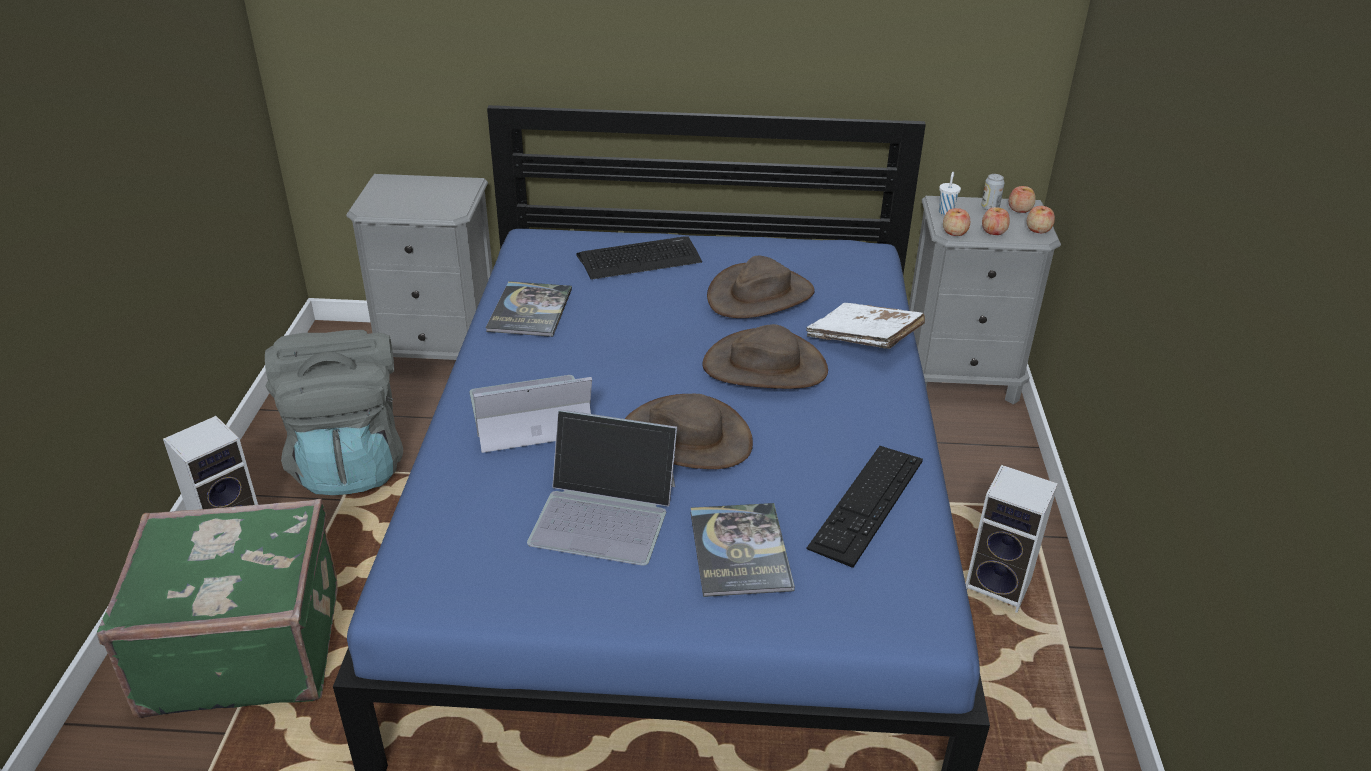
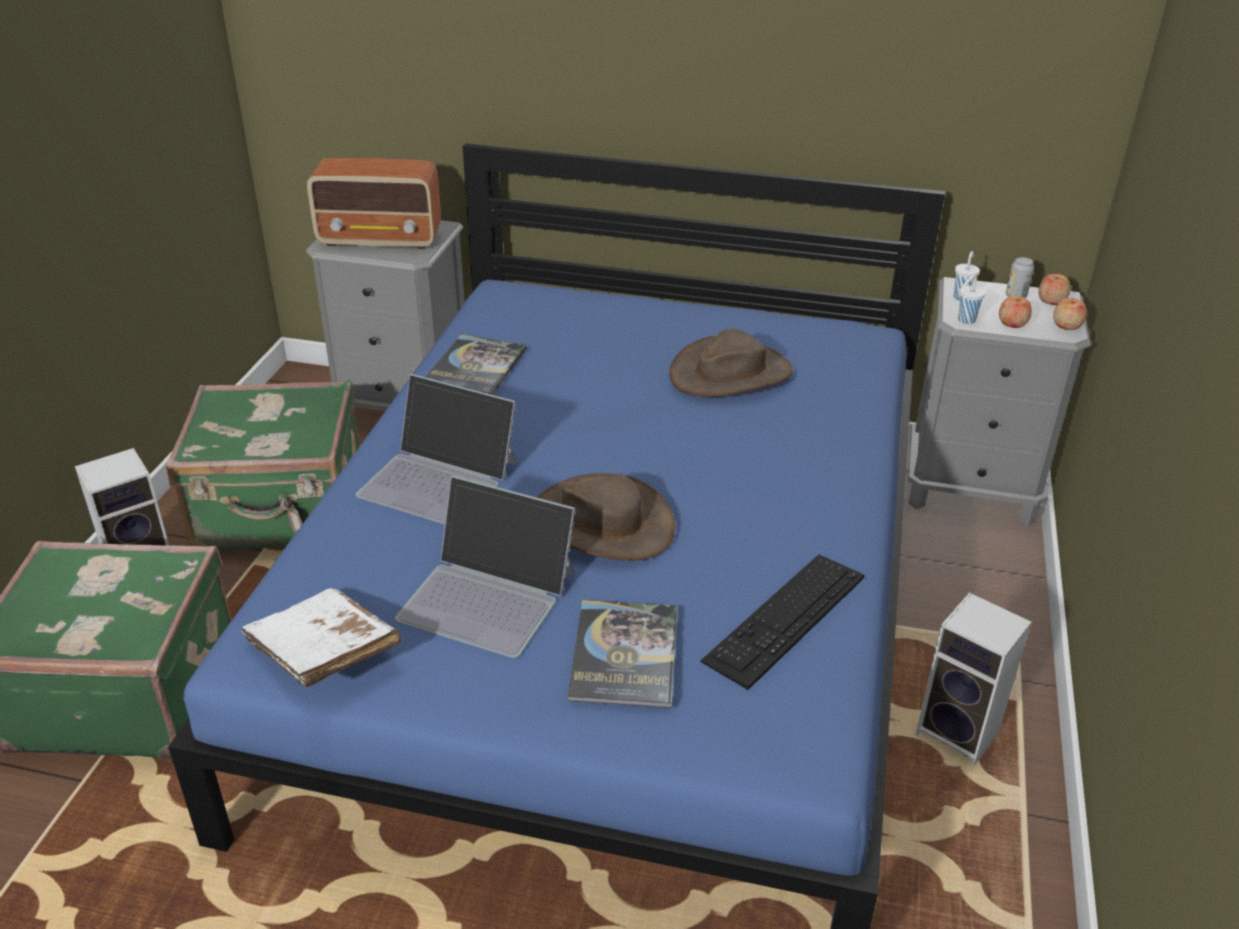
camera: 10 degrees right, 0 degrees up
grey backpack [265,330,403,495] -> green suitcase [166,380,360,550]
laptop [469,375,592,453] -> laptop turned 150 degrees counterclockwise [356,374,517,524]
keyboard [576,236,702,280] -> none
brown hat [702,324,828,389] -> none
white book [806,303,925,349] -> white book moved to [241,588,401,688]
apple [943,208,970,236] -> white cup [958,275,986,324]
none -> radio [307,158,441,249]

